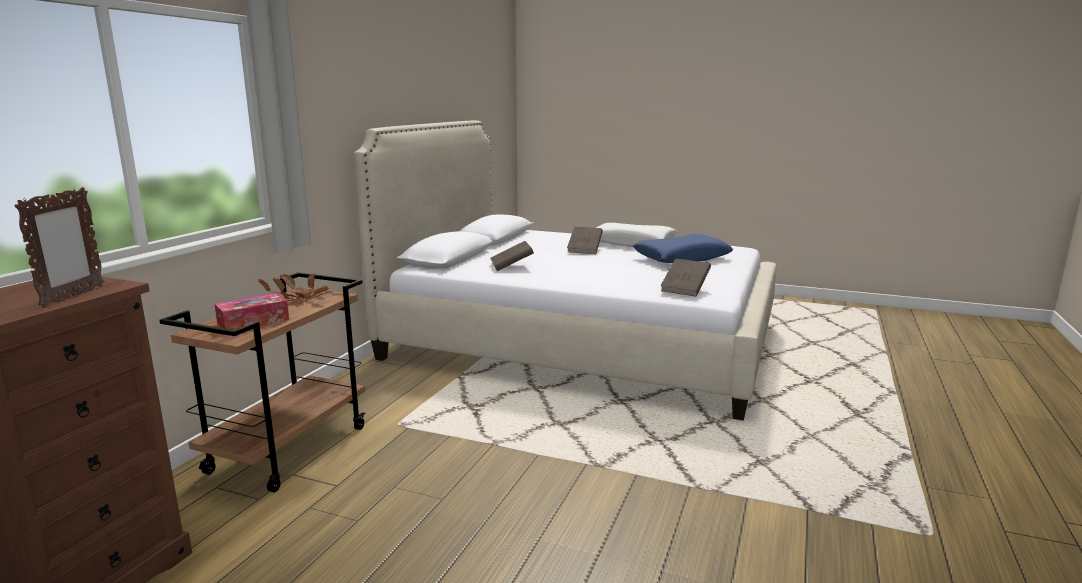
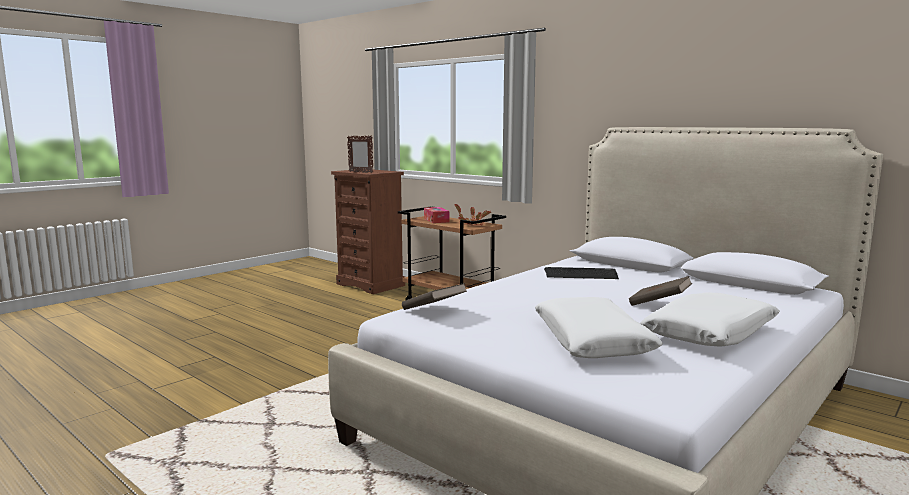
camera: 110 degrees right, 5 degrees down
brown book [490,241,534,271] -> keyboard [544,267,619,279]
blue pillow [633,234,733,263] -> white pillow [535,297,663,358]

